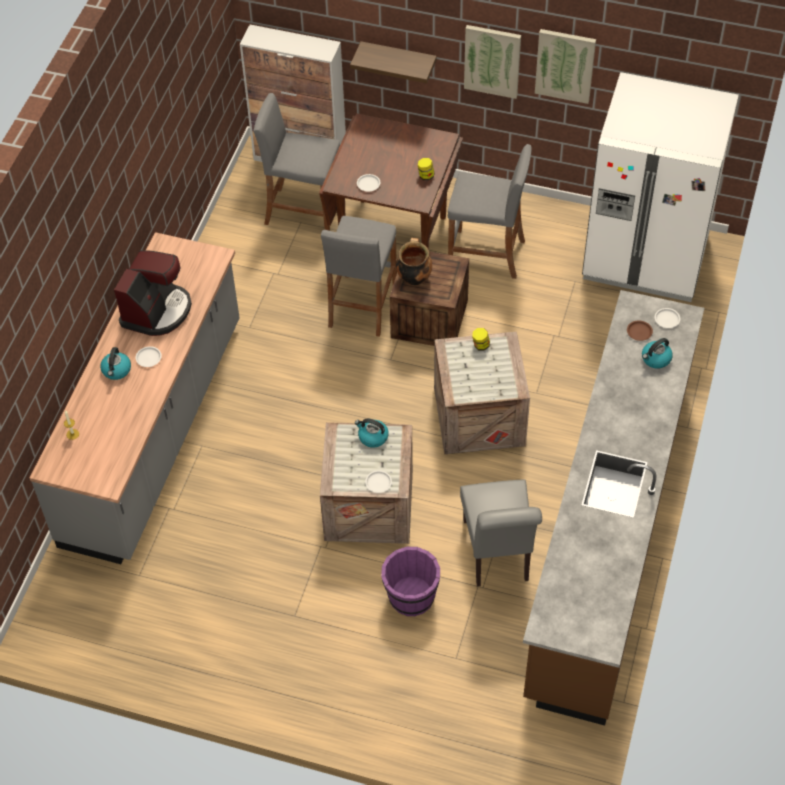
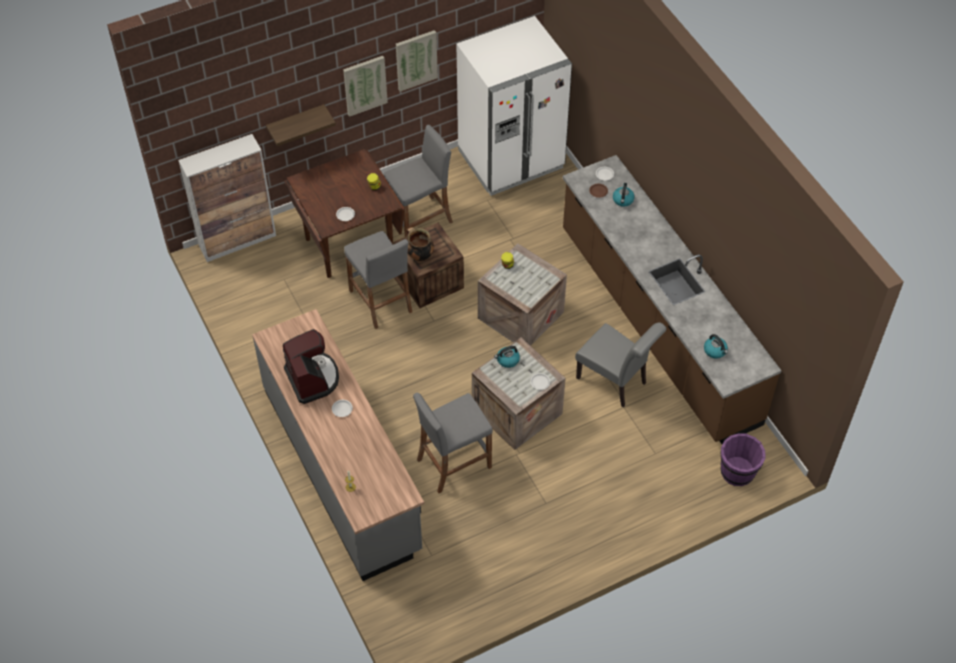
camera: 45 degrees left, 0 degrees up
kettle [100,347,131,380] -> kettle moved to [704,334,728,359]
grey stool [254,93,340,231] -> grey stool moved to [413,393,493,493]
purple bucket [381,547,440,616] -> purple bucket moved to [720,433,766,486]

